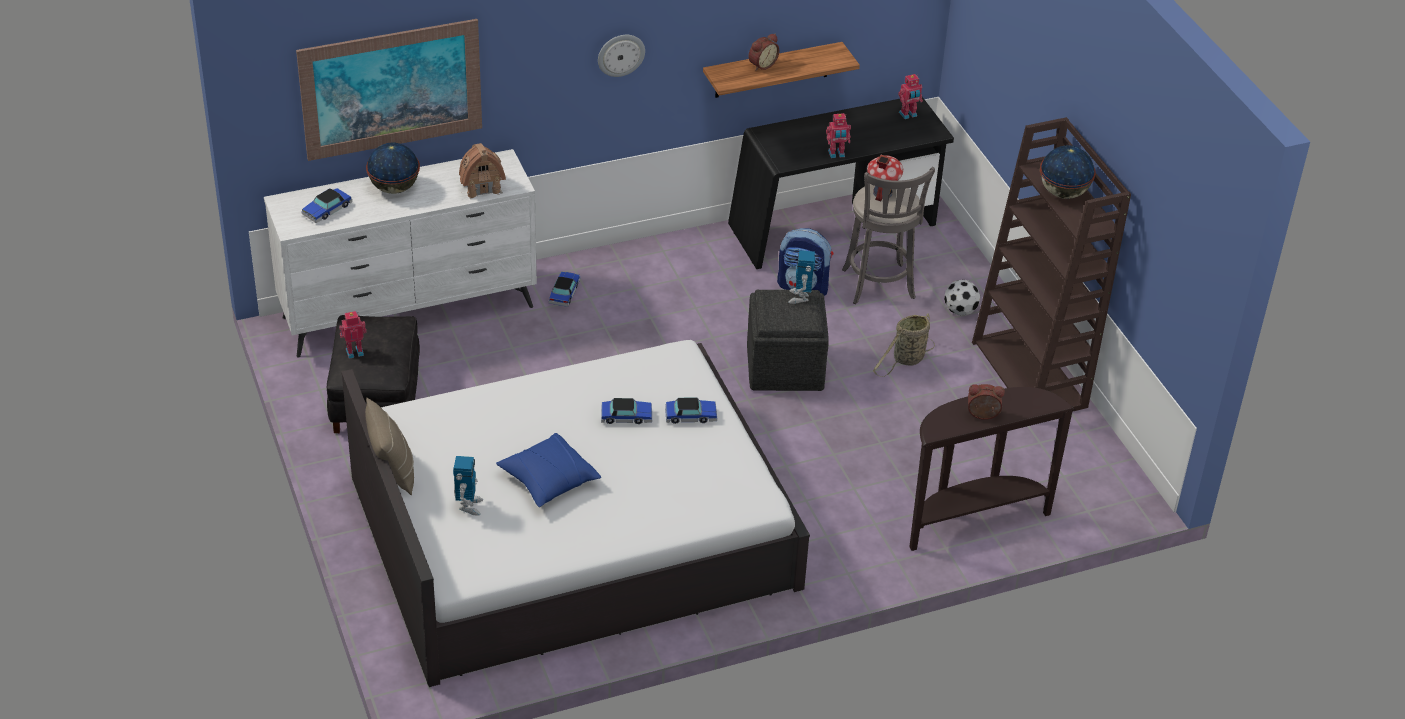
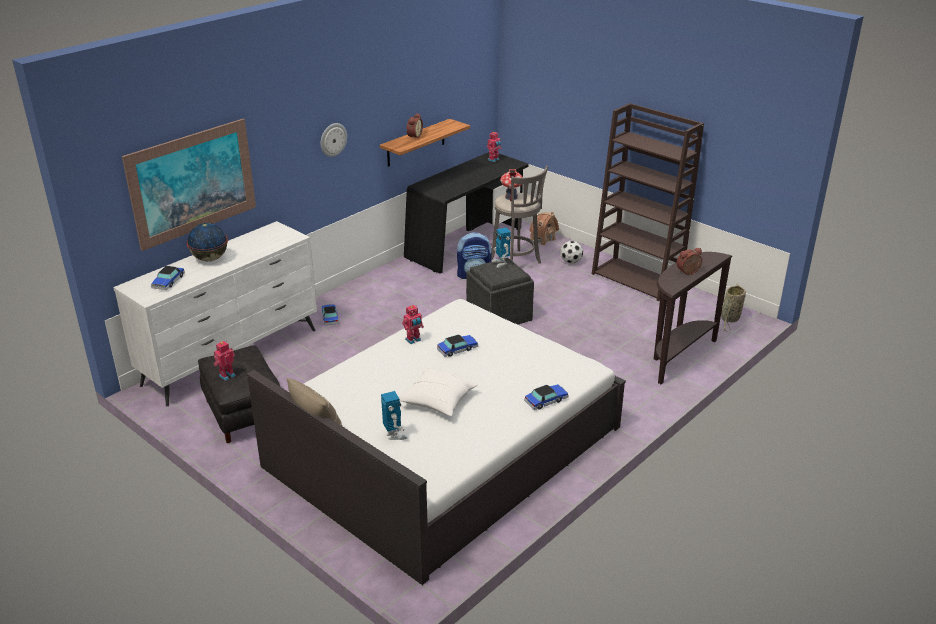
camera: 25 degrees left, 10 degrees down
toy house [459,143,506,199] -> toy house moved to [529,212,559,246]
blue pillow [496,433,601,507] -> white pillow [399,369,478,416]
toy car [665,397,717,424] -> toy car moved to [524,384,569,410]
toy robot [826,113,851,158] -> toy robot moved to [402,305,424,344]
basket [873,313,935,377] -> basket moved to [721,284,746,332]
globe [1040,145,1096,199] -> none

